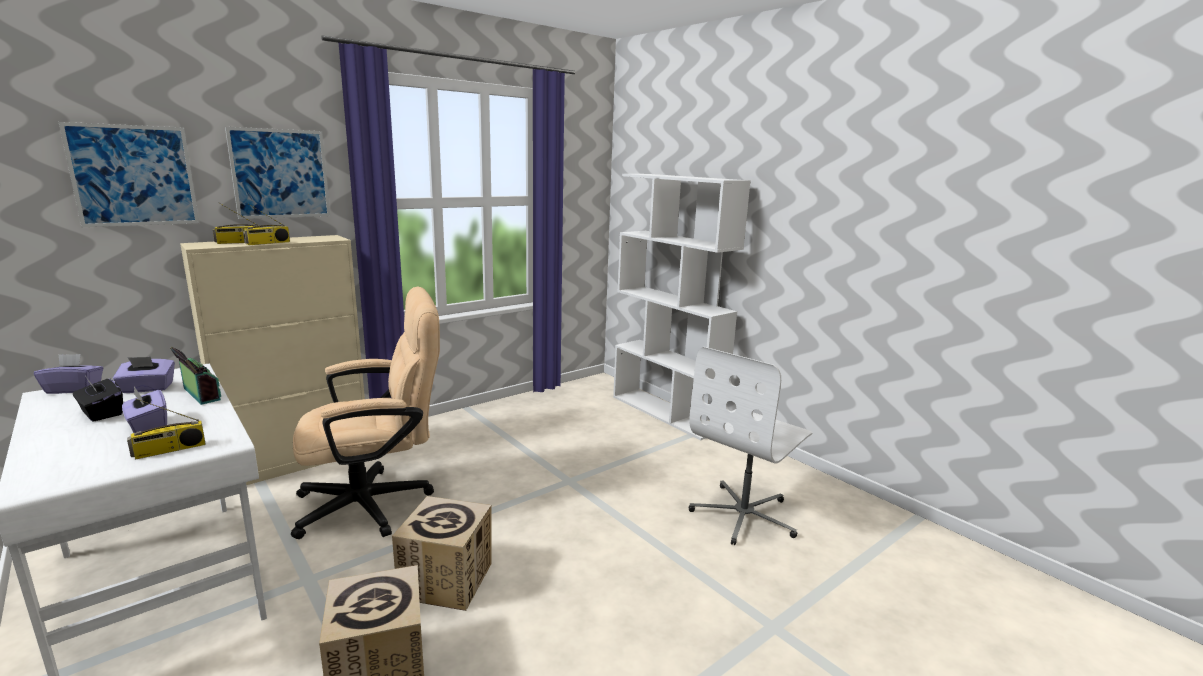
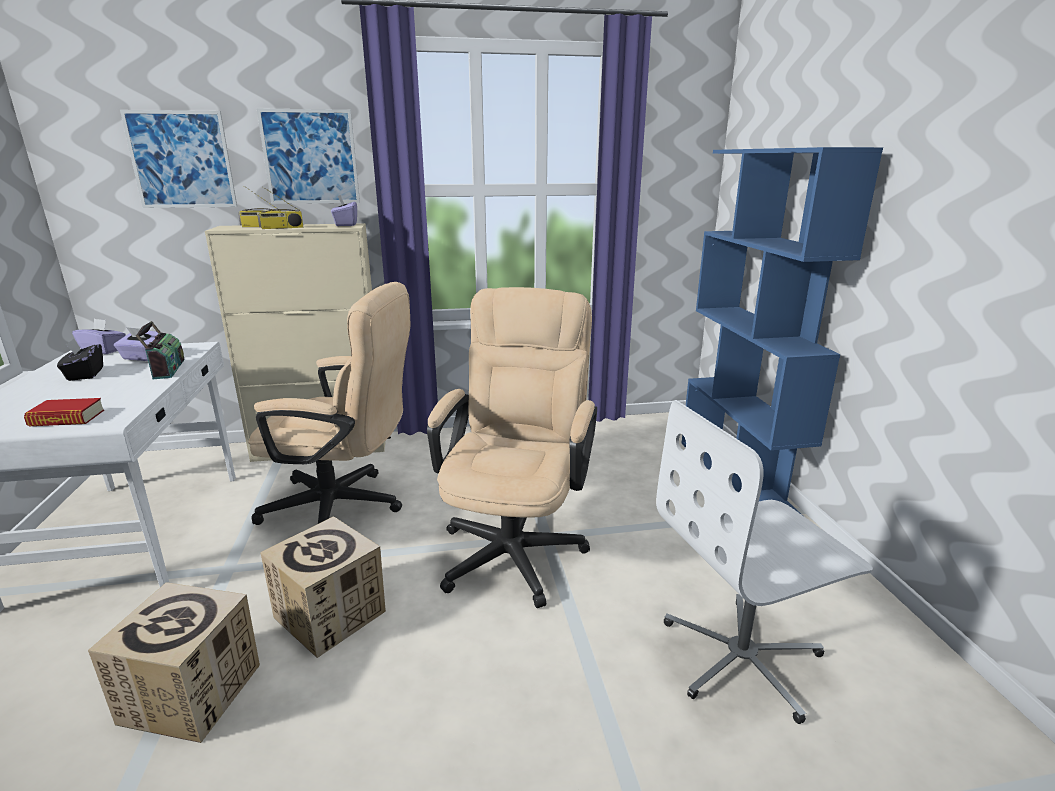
camera: 30 degrees right, 5 degrees up
purple tissue box [122,387,167,433] -> purple tissue box moved to [331,195,357,226]
radio [127,398,206,459] -> book [24,398,104,426]
white bookcase [613,174,751,440] -> blue bookcase [682,147,883,515]
none -> beige office chair [427,287,597,608]

